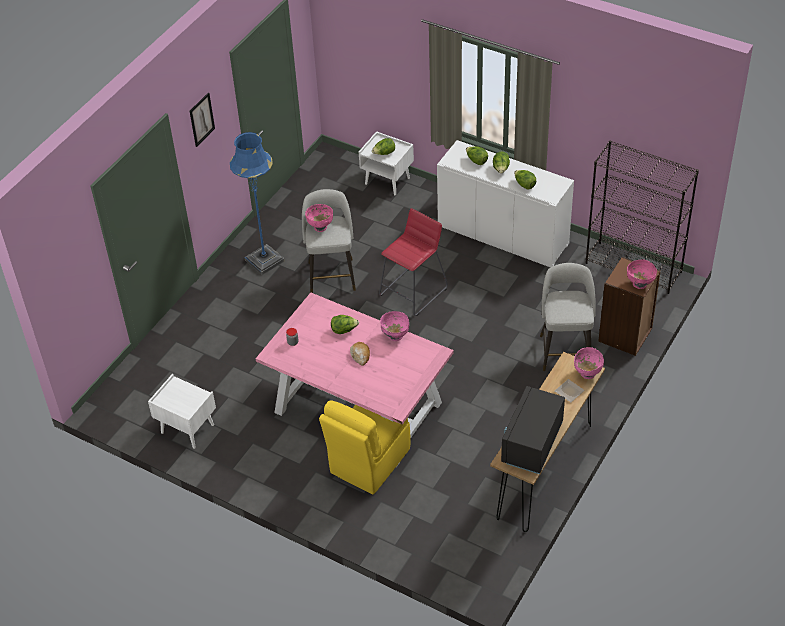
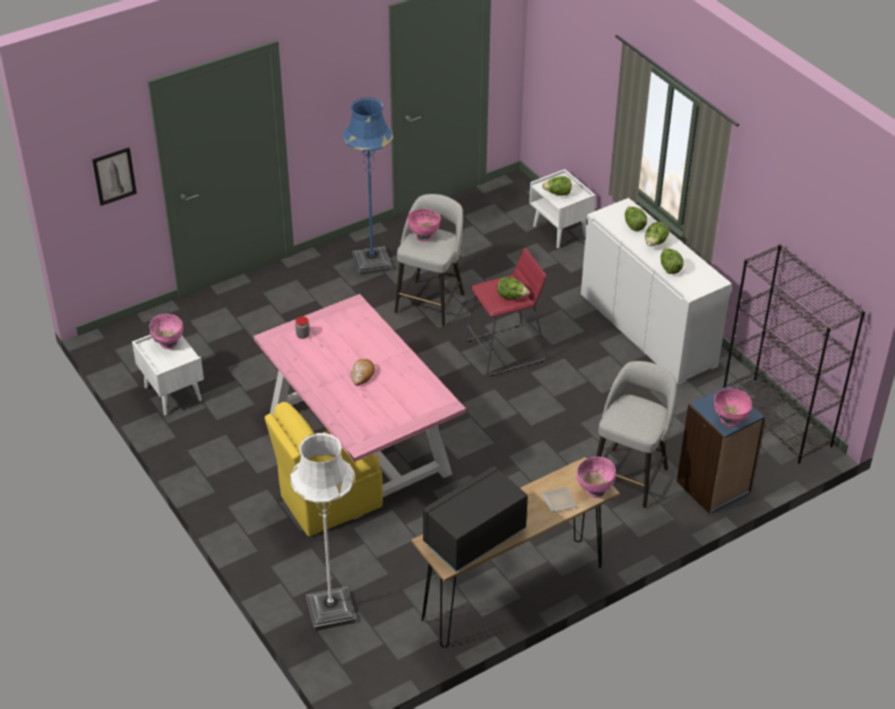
camera: 25 degrees right, 5 degrees down
picture [190,93,215,147] -> picture moved to [92,147,137,206]
lettuce [331,315,359,334] -> lettuce moved to [497,277,529,299]
pink bowl [380,311,409,341] -> pink bowl moved to [150,314,183,349]
brown bookcase [598,257,661,356] -> blue bookcase [677,384,767,514]
none -> white floor lamp [290,433,356,631]

